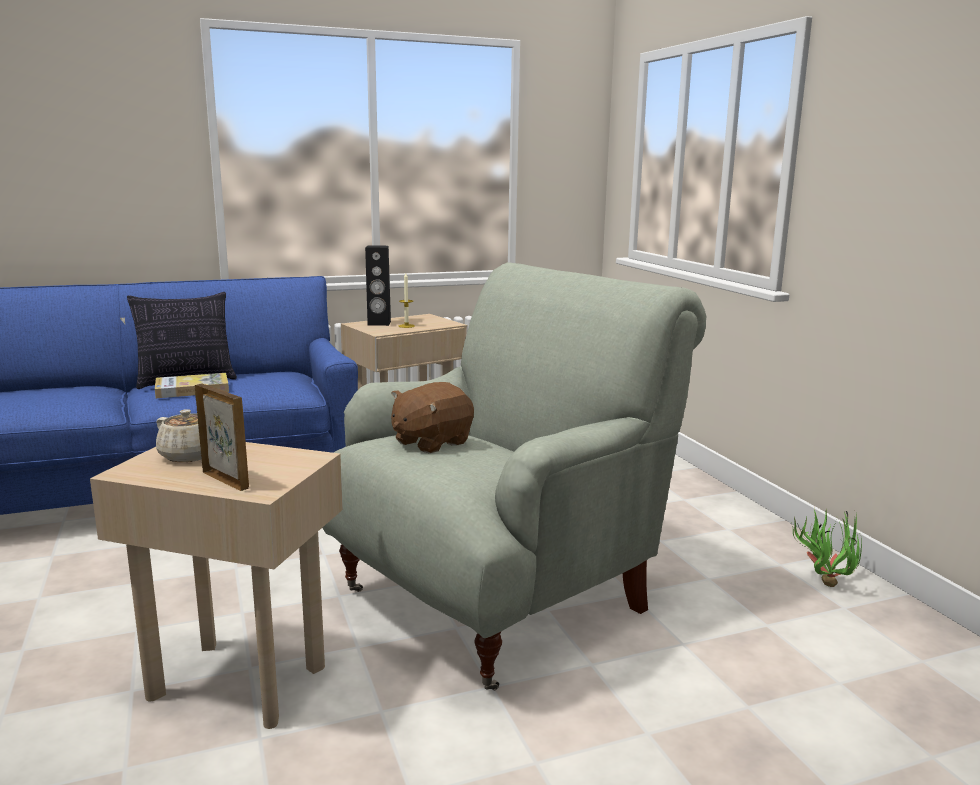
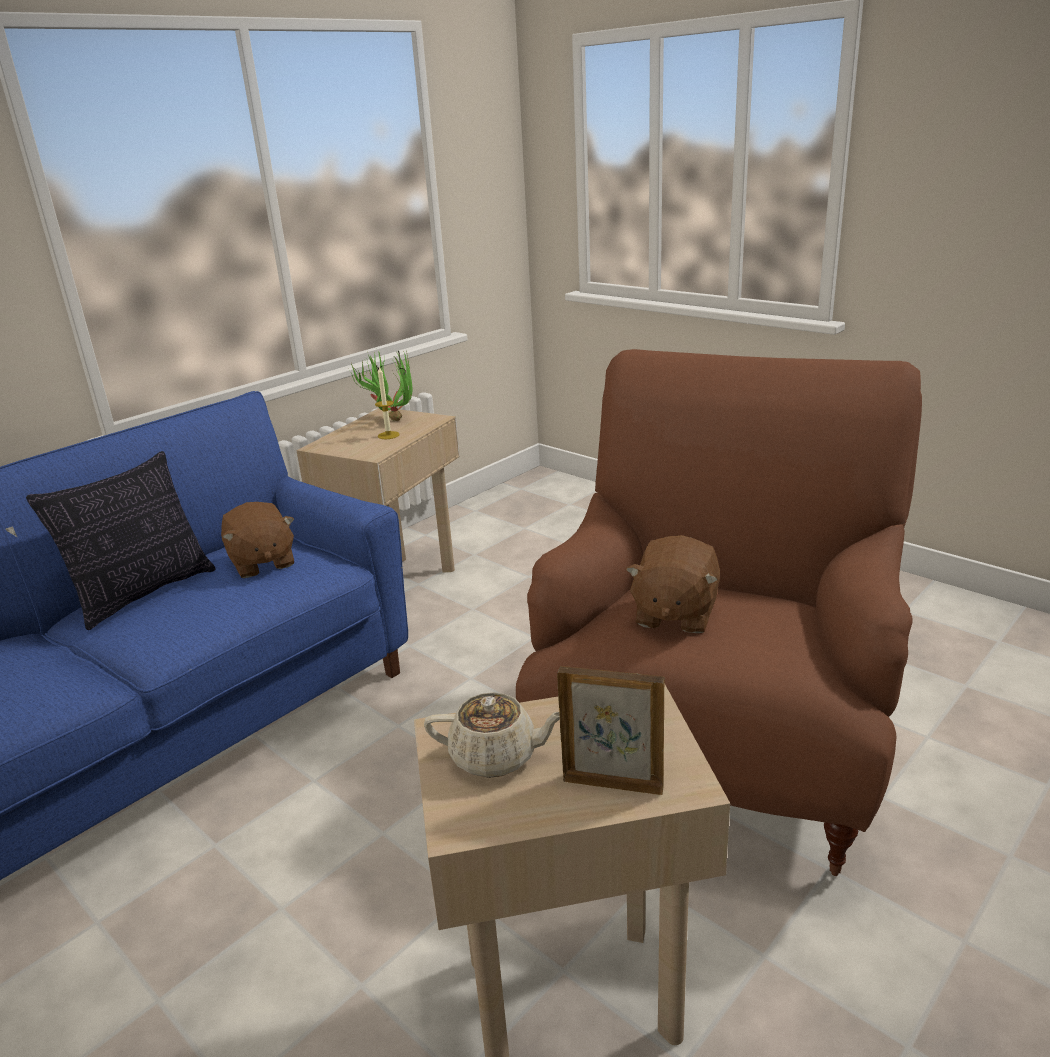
camera: 25 degrees left, 10 degrees up
book [155,373,229,398] -> none
grey armchair [322,262,706,690] -> brown armchair [516,349,922,876]
black speaker [365,245,391,326] -> none
potted plant [791,509,862,587] -> potted plant moved to [351,348,412,421]
none -> brown plush toy [221,502,294,578]

